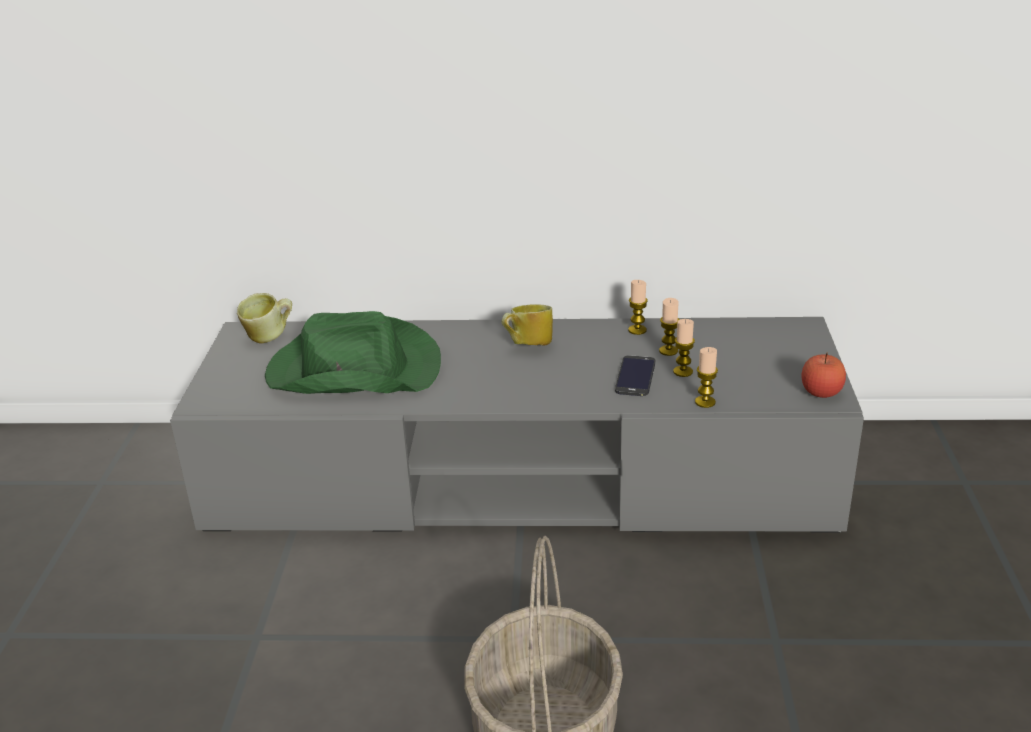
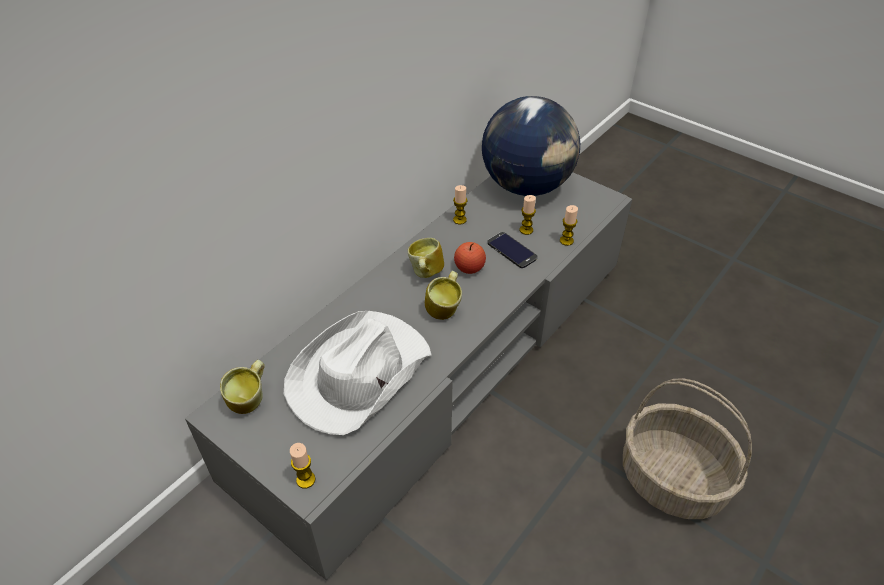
camera: 55 degrees left, 15 degrees up
green hat [265,311,441,394] -> white hat [284,311,431,435]
candle [659,298,680,356] -> candle moved to [290,443,315,489]
apple [802,353,846,398] -> apple moved to [454,242,486,274]
none -> mug [425,271,462,320]
none -> globe [482,96,580,196]

